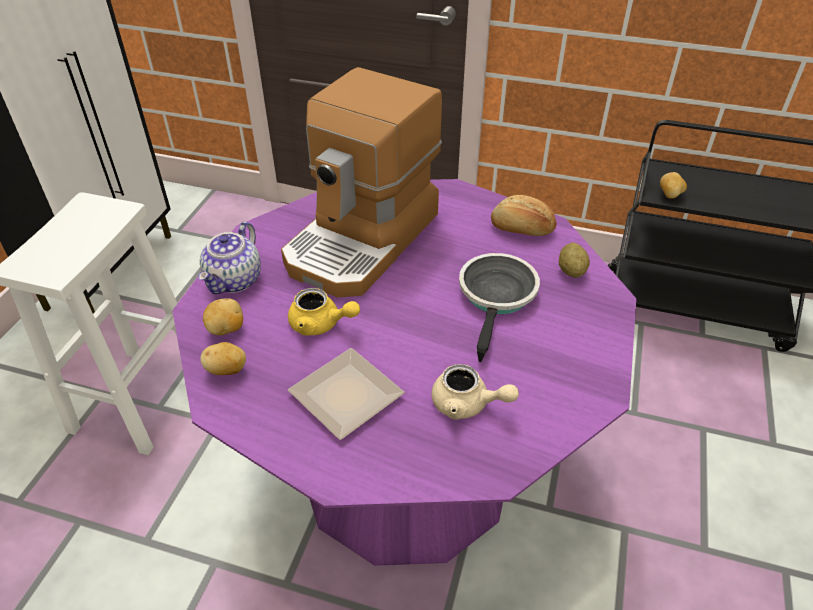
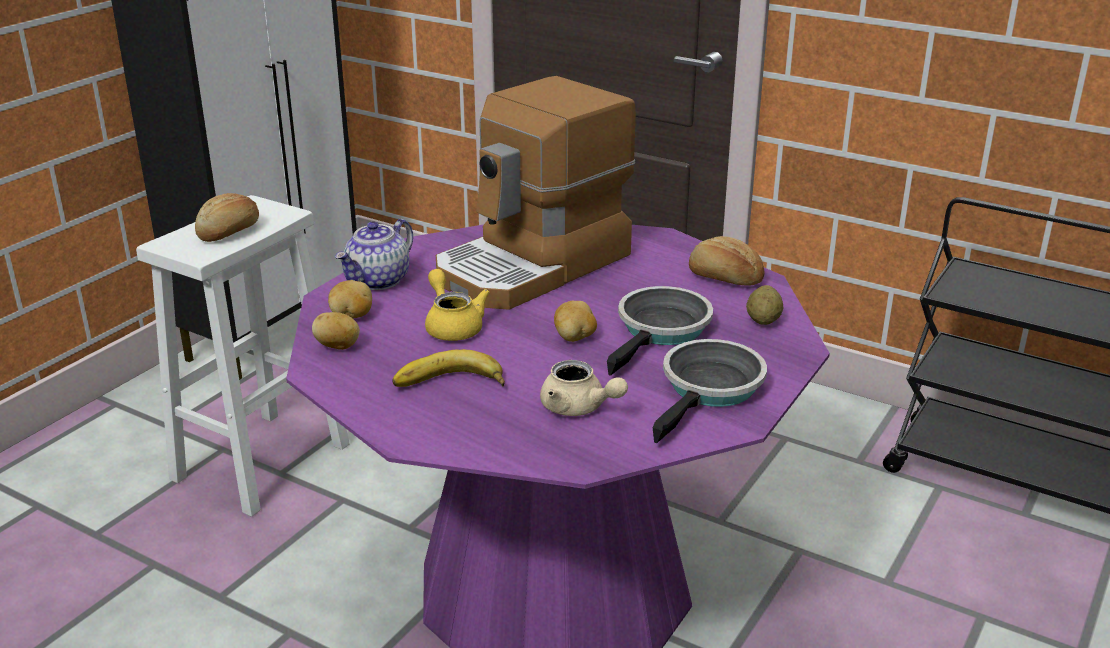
camera: 15 degrees right, 15 degrees down
yellow teapot [288,288,360,336] -> yellow teapot turned 150 degrees counterclockwise [425,269,490,341]
plate [288,348,405,440] -> banana [392,349,505,387]
potato [660,172,687,199] -> potato moved to [554,301,597,342]
none -> bread [195,193,259,242]
none -> frying pan [653,339,767,443]

